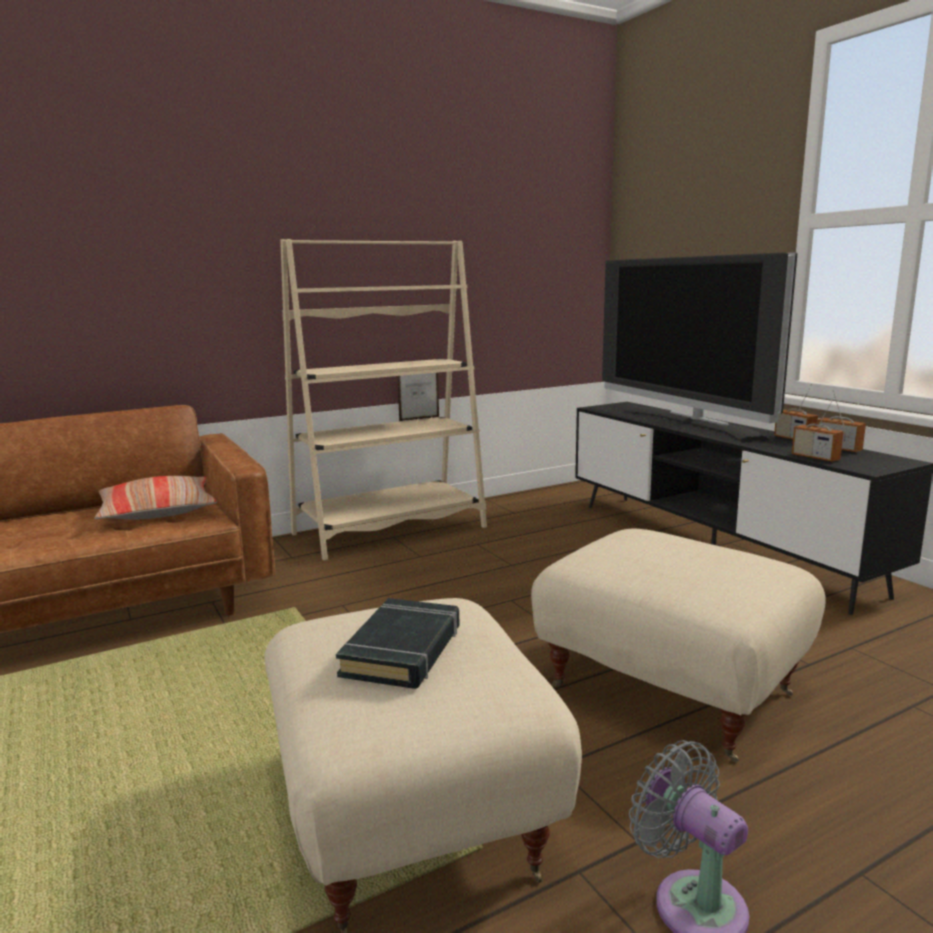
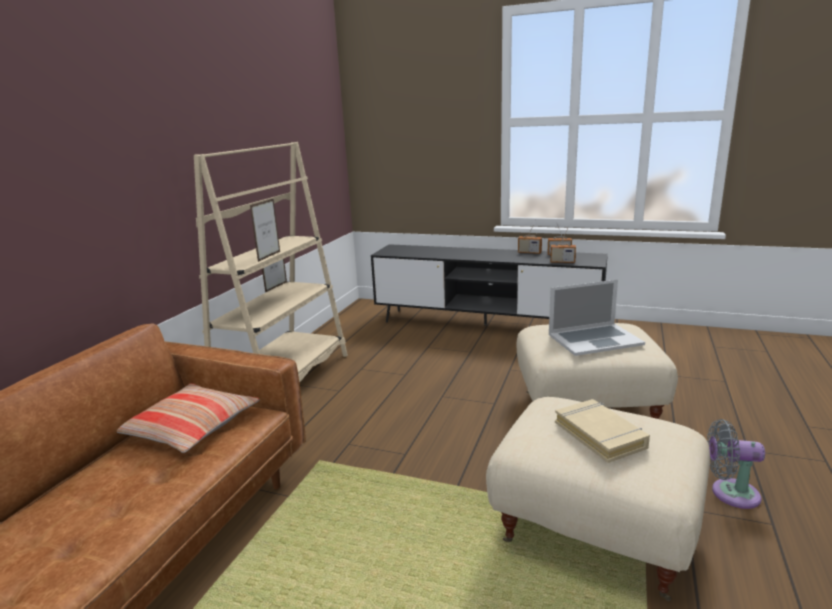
camera: 40 degrees left, 5 degrees up
black book [336,598,460,689] -> beige book [555,399,650,463]
television [602,252,797,441] -> none
none -> picture frame [250,198,280,262]
none -> laptop [549,279,645,356]

